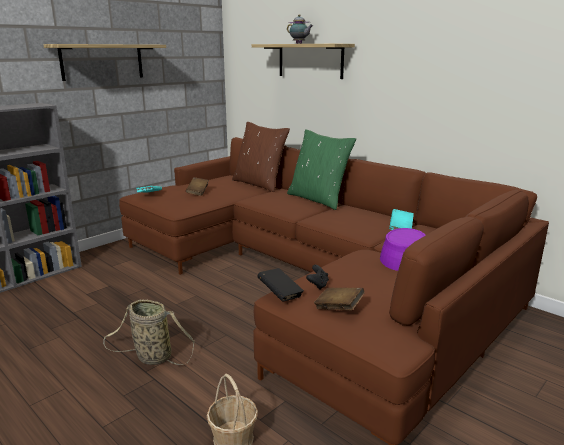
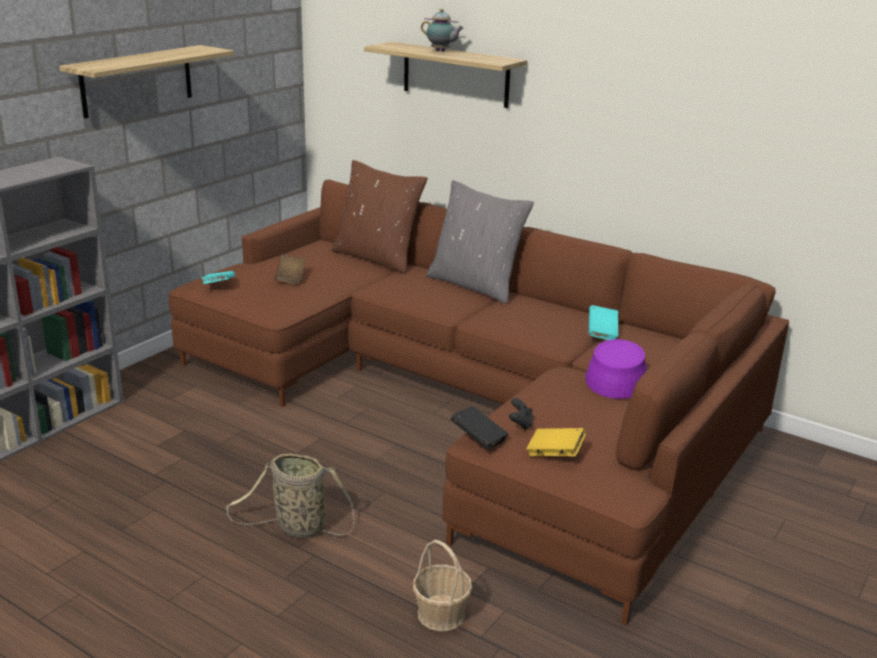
camera: 10 degrees left, 5 degrees up
green pillow [287,129,356,210] -> grey pillow [427,180,534,304]
brown book [314,288,365,310] -> yellow book [527,428,586,456]

